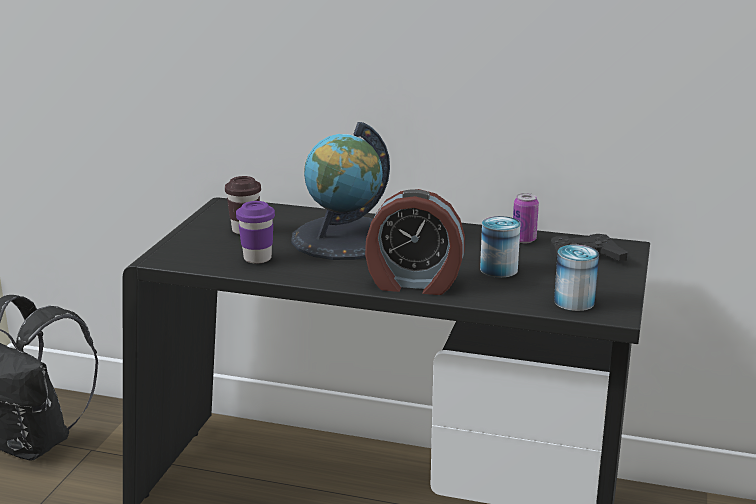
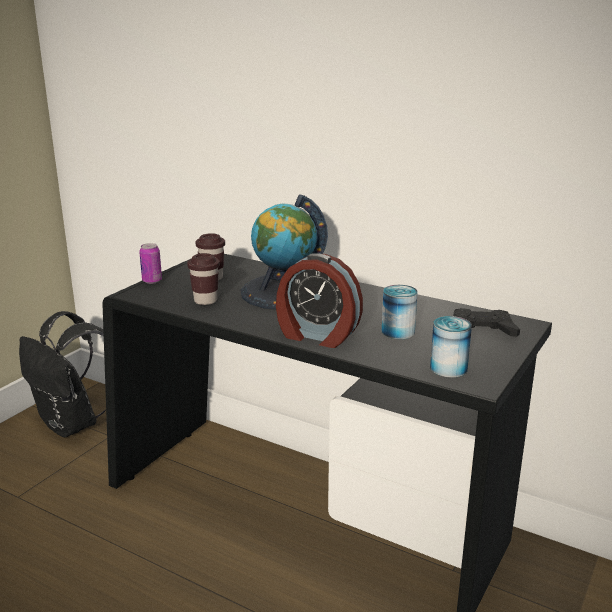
camera: 15 degrees right, 0 degrees up
purple cup [236,201,275,264] -> brown cup [187,253,220,305]
can [513,193,539,243] -> can moved to [139,243,162,284]

